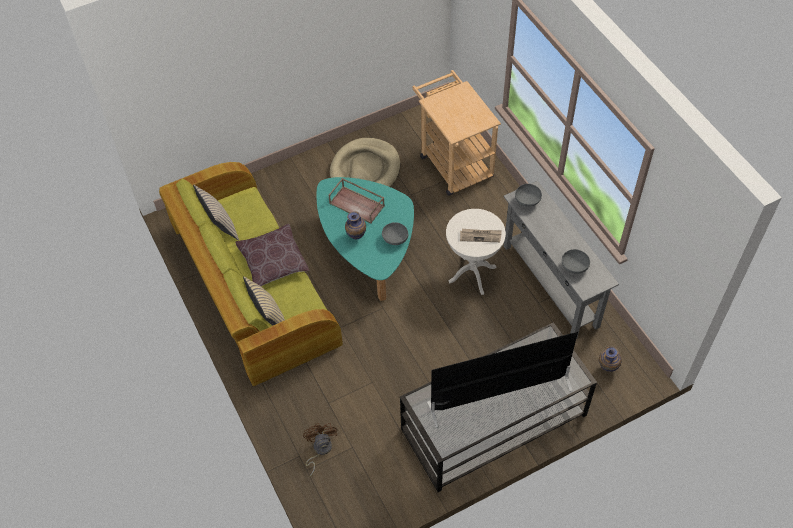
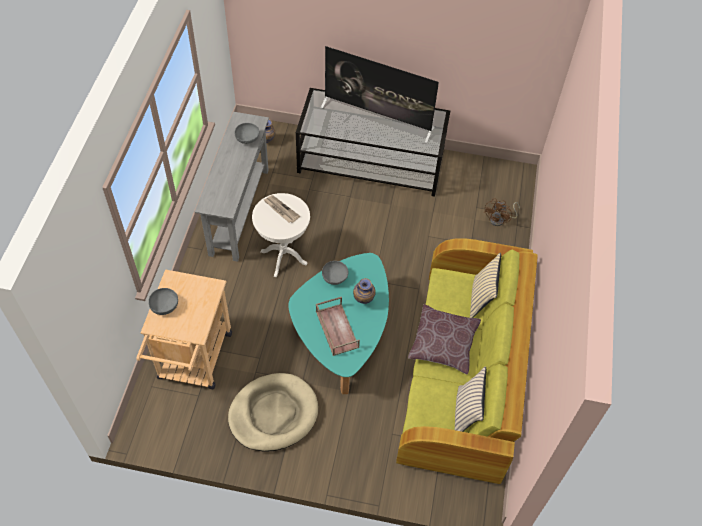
camera: 145 degrees left, 0 degrees up
grey bowl [515,184,542,207] -> grey bowl moved to [148,288,178,315]

